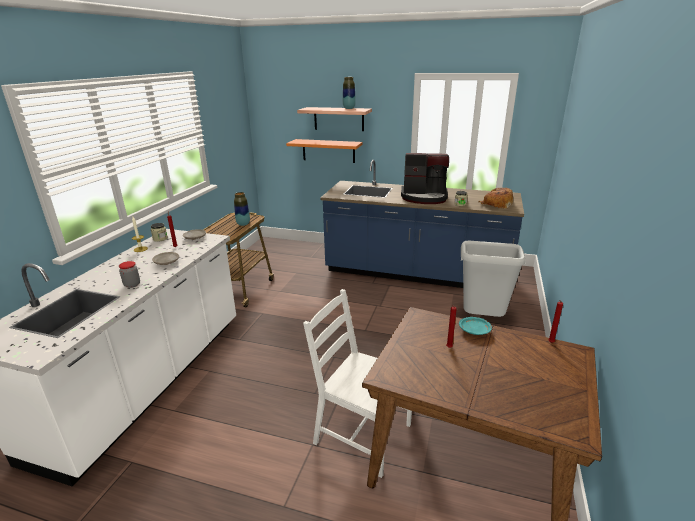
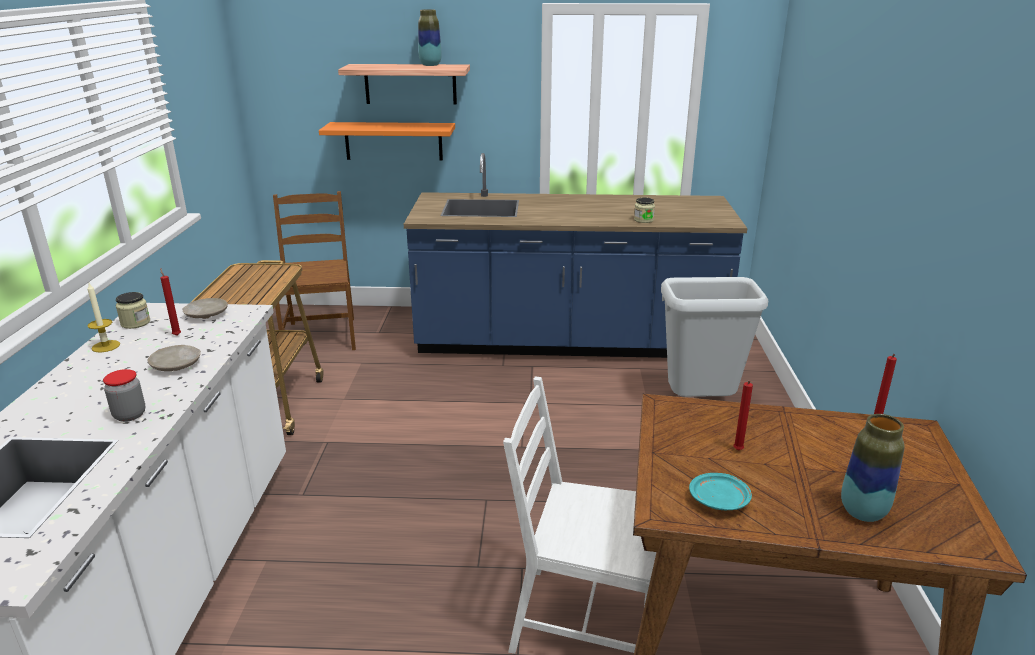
camera: 15 degrees left, 0 degrees up
vase [234,192,250,226] -> vase moved to [841,414,905,522]
coffee machine [401,153,449,204] -> none
turquoise plate [459,317,492,335] -> turquoise plate moved to [689,473,752,510]
bread [479,188,513,209] -> none
none -> brown chair [273,191,356,350]

